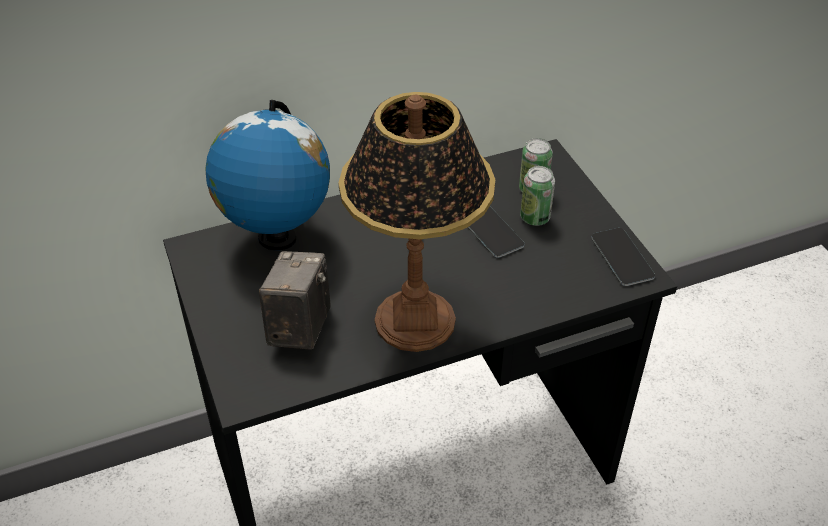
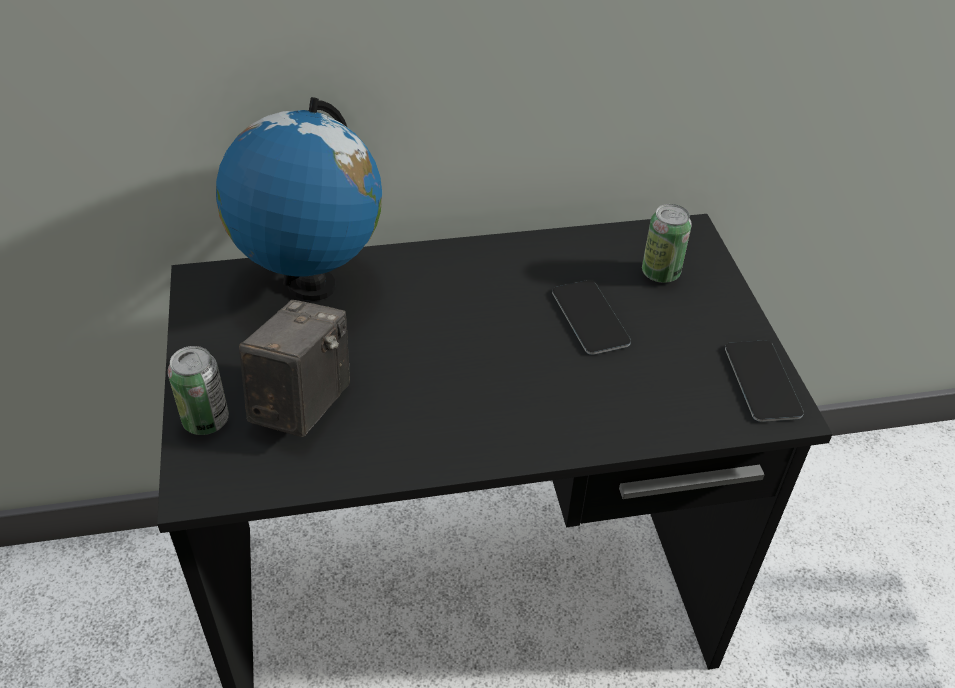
camera: 10 degrees right, 0 degrees up
table lamp [338,92,495,352] -> none
can [520,166,555,226] -> can moved to [168,346,229,435]

